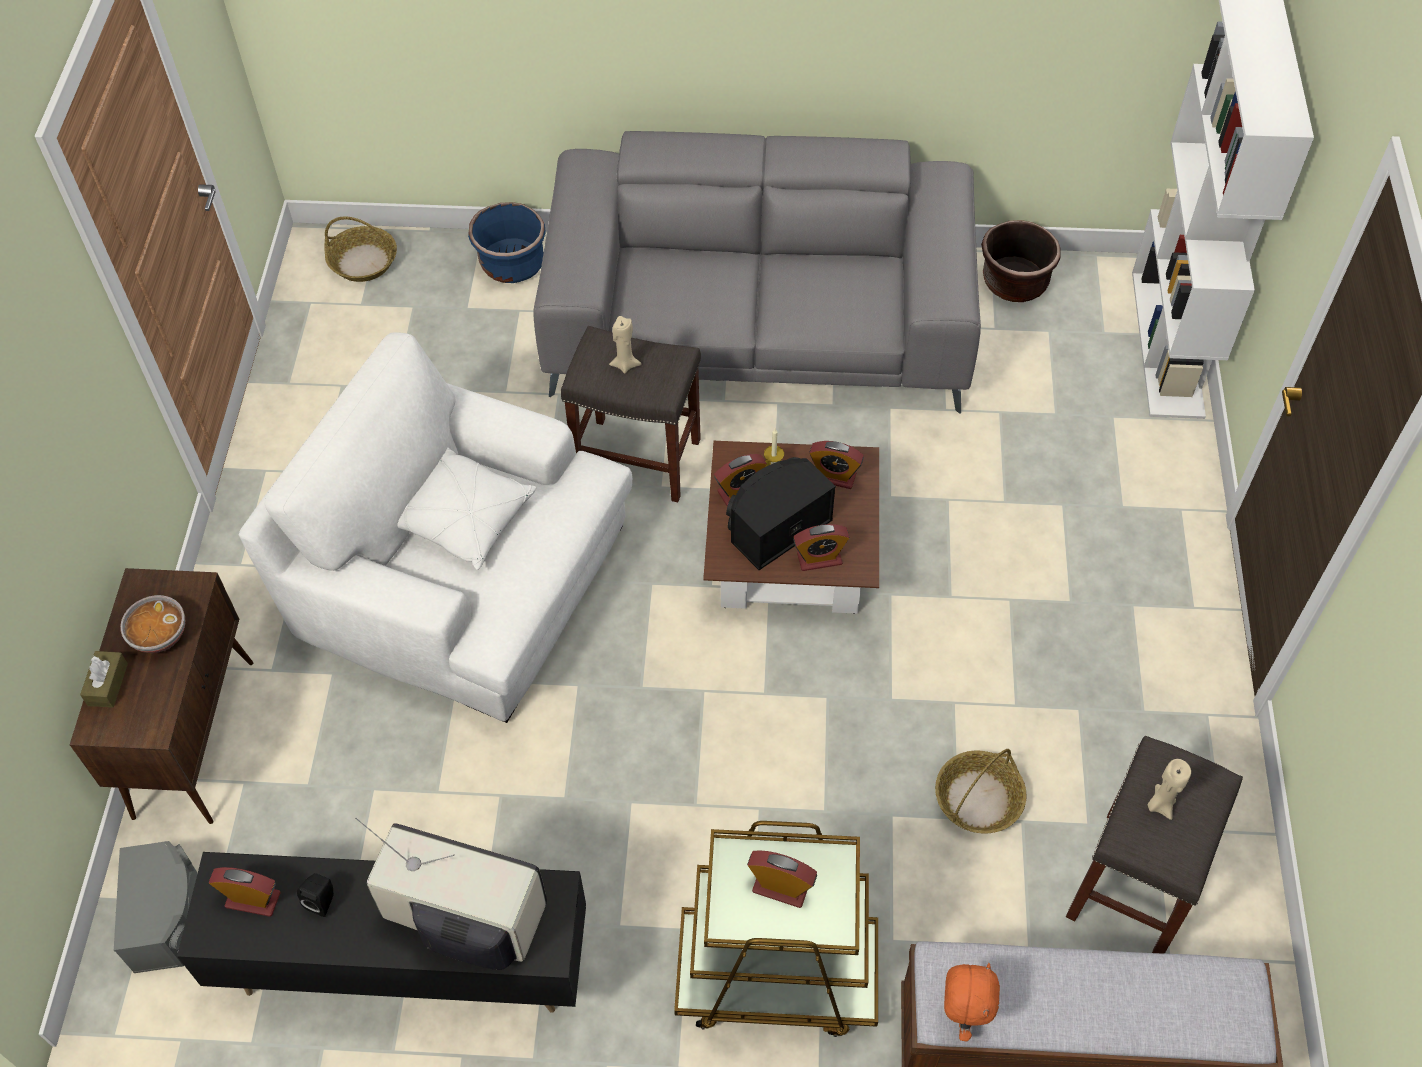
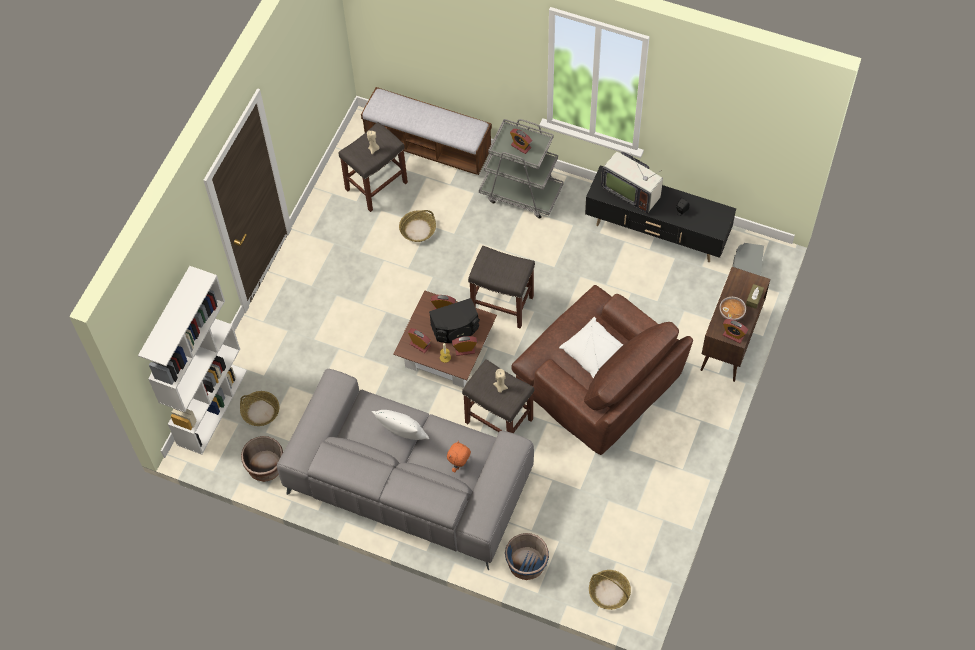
camera: 160 degrees left, 5 degrees up
alarm clock [209,867,281,917] -> alarm clock moved to [723,319,748,343]
white armchair [239,333,633,723] -> brown armchair [511,285,693,455]
brown cart [674,821,878,1037] -> grey cart [479,119,564,218]
orange plush toy [944,963,1000,1041] -> orange plush toy moved to [447,440,471,473]
none -> basket [240,391,279,426]
none -> white pillow [372,410,429,440]
none -> grey stool [468,246,535,329]

